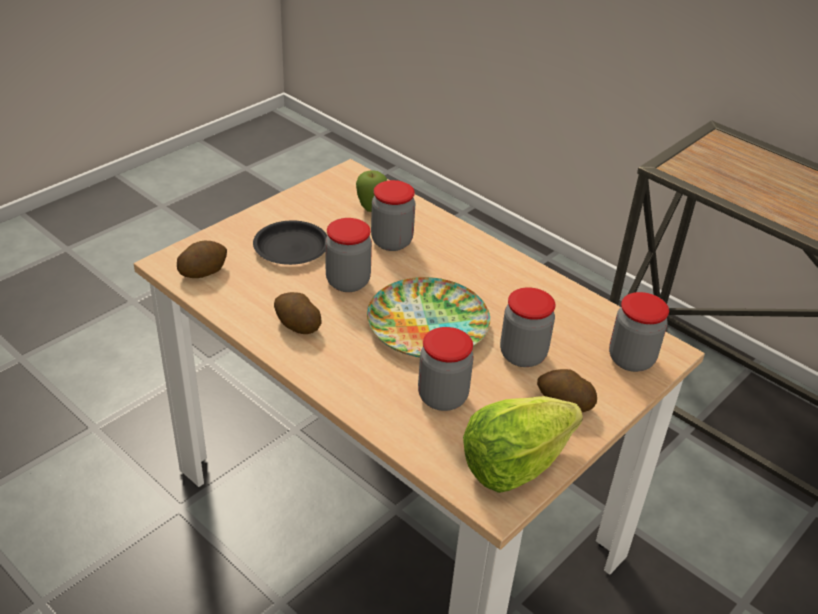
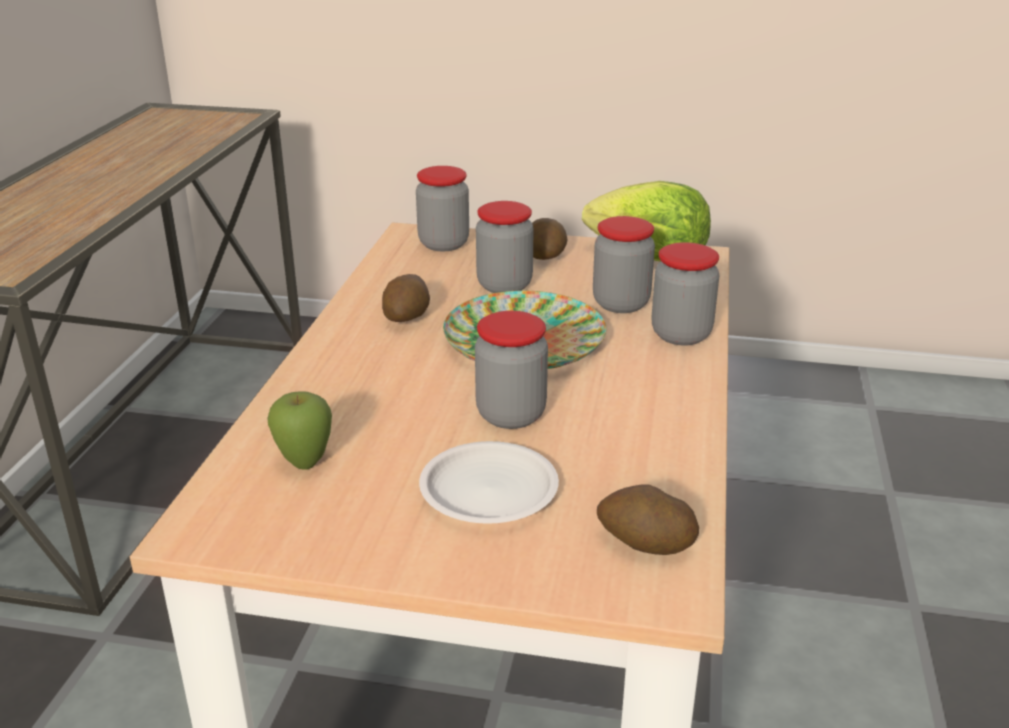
camera: 120 degrees left, 10 degrees down
black plate [253,220,327,265] -> white plate [419,441,559,524]
potato [274,292,321,334] -> potato moved to [382,274,430,322]
jar [371,180,415,251] -> jar moved to [652,242,719,345]

